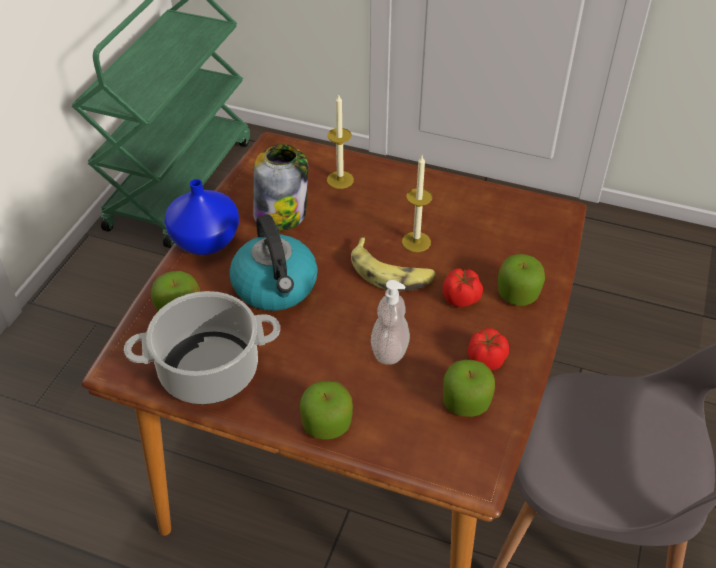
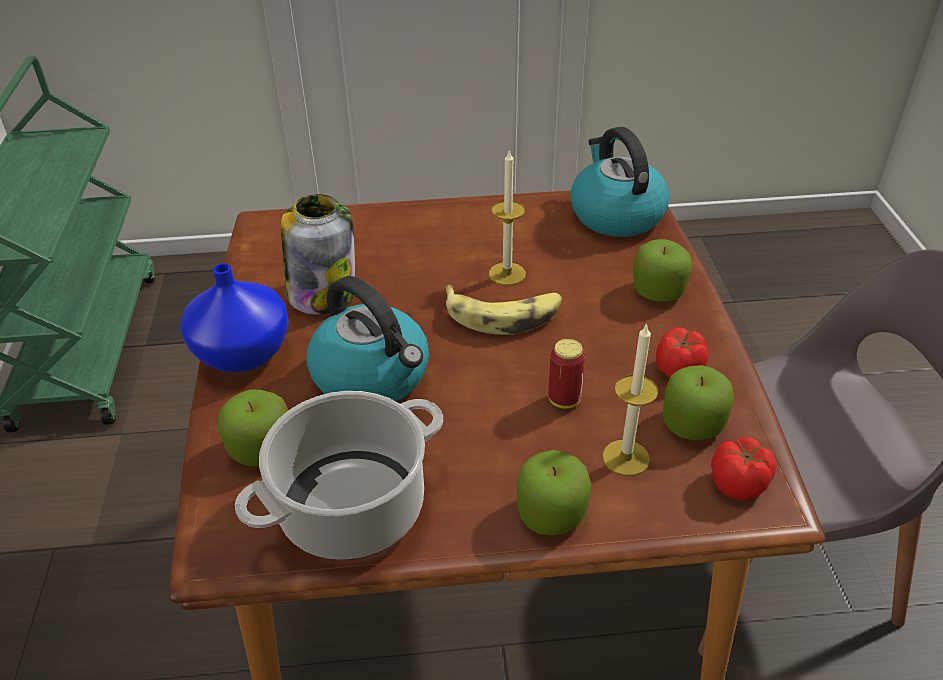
camera: 25 degrees left, 5 degrees down
candle [327,95,354,189] -> candle moved to [602,323,658,476]
soap dispenser [371,280,410,365] -> can [548,339,585,409]
tomato [443,268,483,307] -> tomato moved to [711,437,776,500]
none -> kettle [571,127,670,237]

